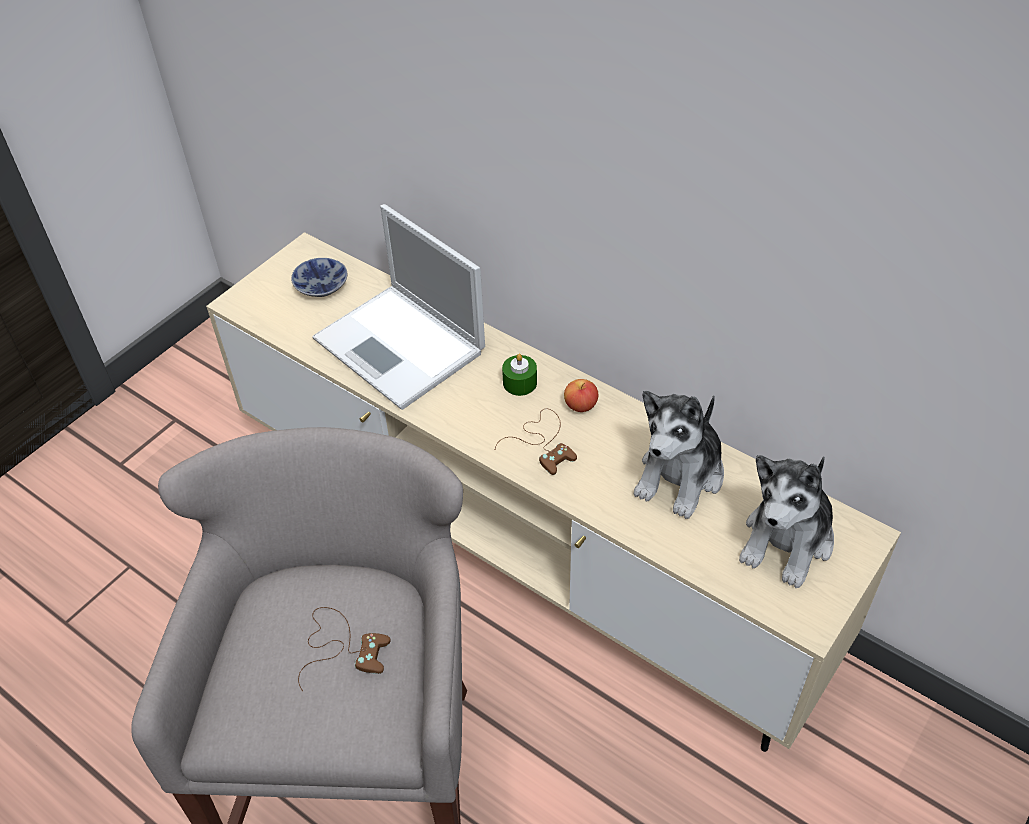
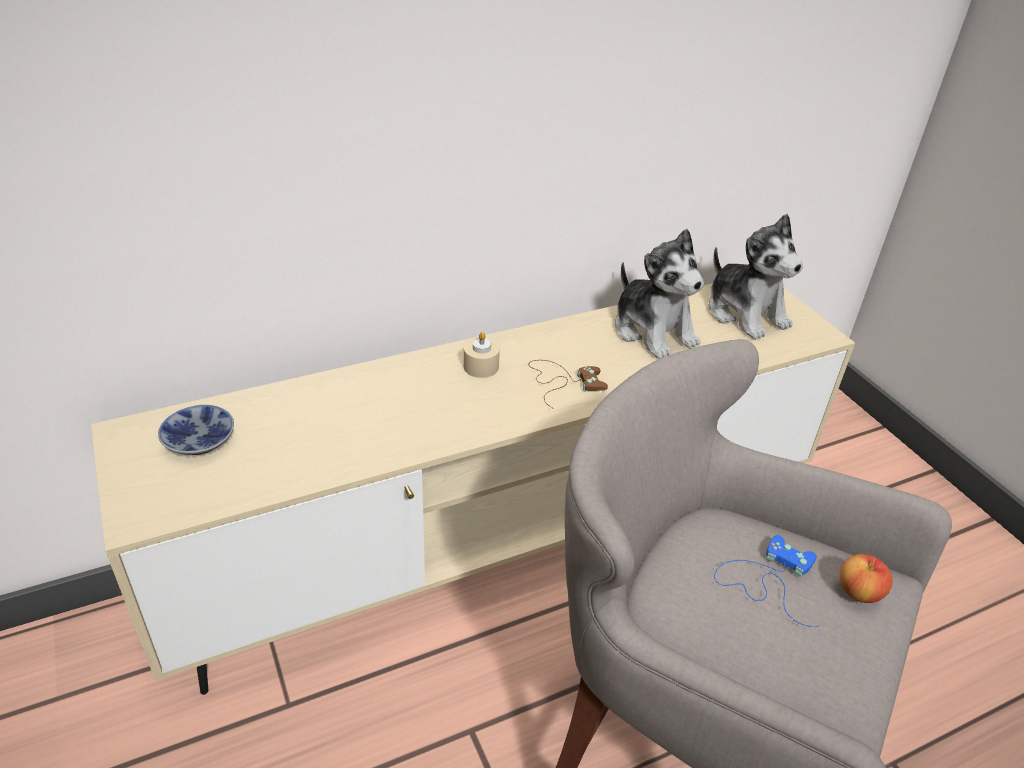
camera: 65 degrees left, 10 degrees down
brown game controller [298,607,391,691] -> blue game controller [714,535,819,627]
laptop [312,204,485,410] -> none
green candle [502,354,537,396] -> beige candle [464,332,500,378]
apple [564,379,598,412] -> apple moved to [840,554,893,603]

